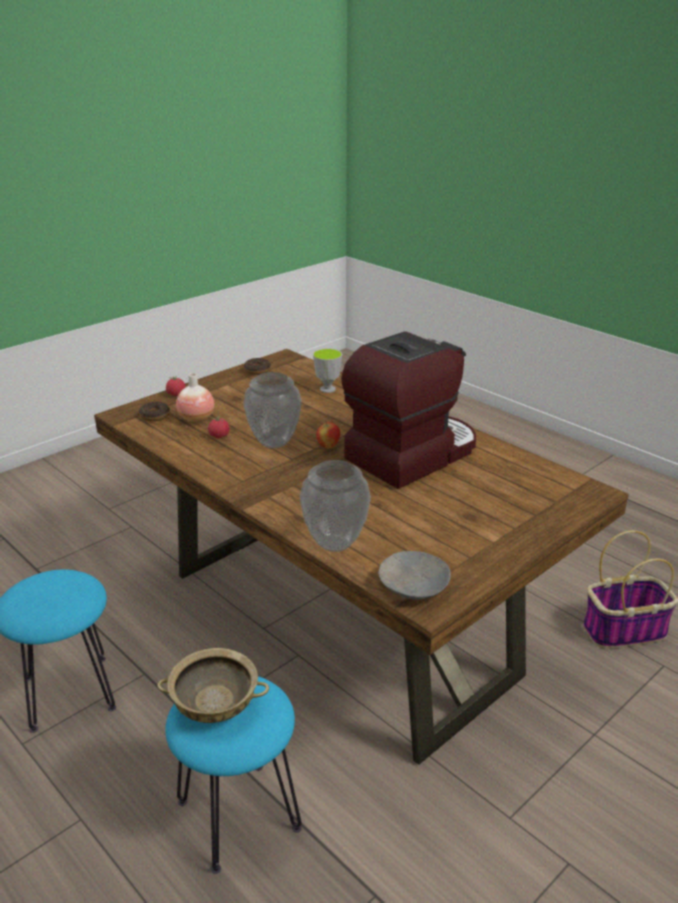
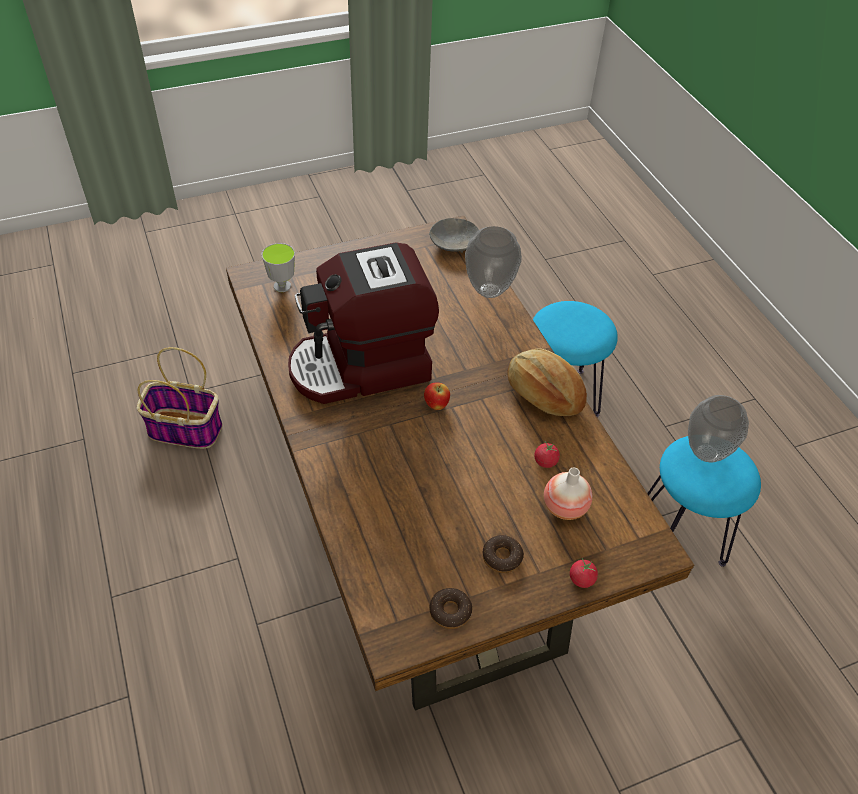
camera: 160 degrees left, 20 degrees up
donut [139,402,170,421] -> donut moved to [482,535,524,573]
beige bowl [157,648,269,723] -> none
vase [244,372,302,448] -> vase moved to [688,395,749,462]
cup [313,348,342,393] -> cup moved to [262,243,295,292]
none -> bread [507,349,587,416]

